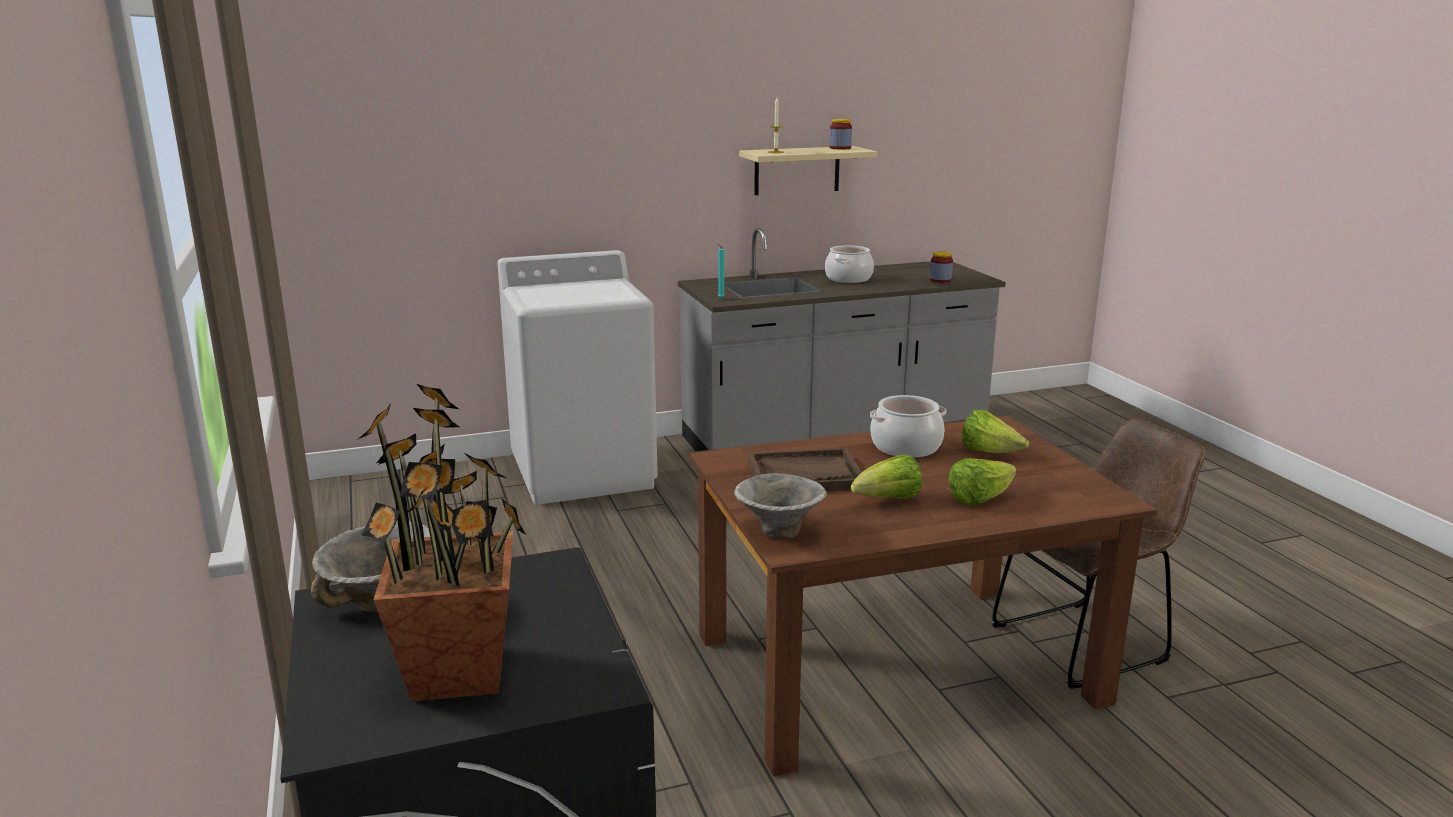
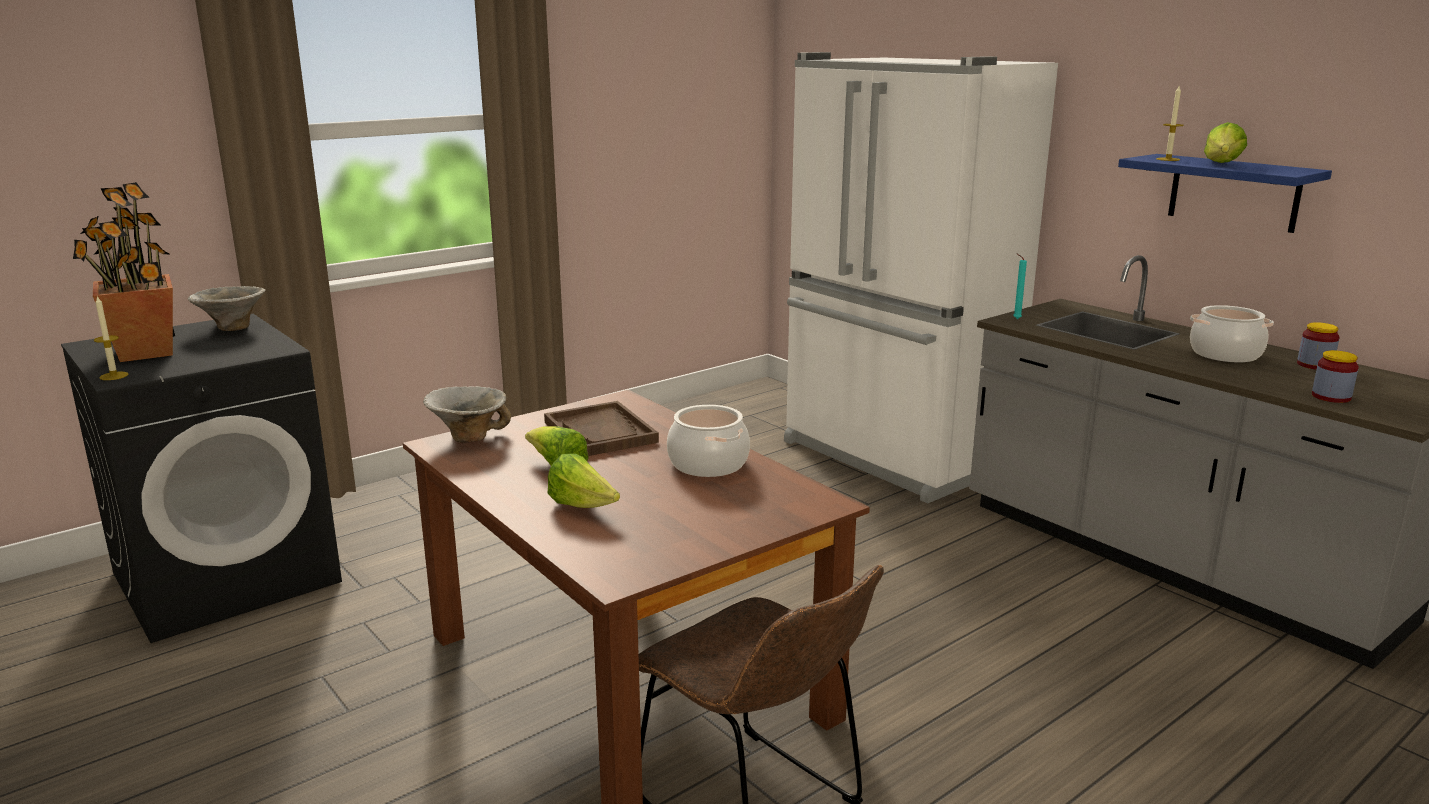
camera: 70 degrees right, 0 degrees up
white washing machine [497,250,658,505] -> white fridge [784,52,1058,503]
beige shelf [739,146,878,195] -> blue shelf [1118,154,1332,233]
jar [830,119,852,149] -> jar moved to [1297,322,1340,370]
lettuce [962,410,1029,453] -> lettuce moved to [1204,122,1247,163]
none -> candle [94,296,129,380]

